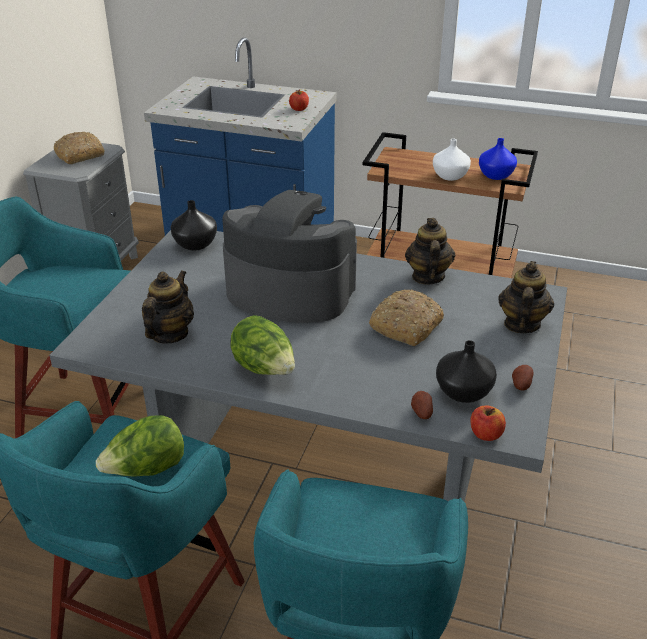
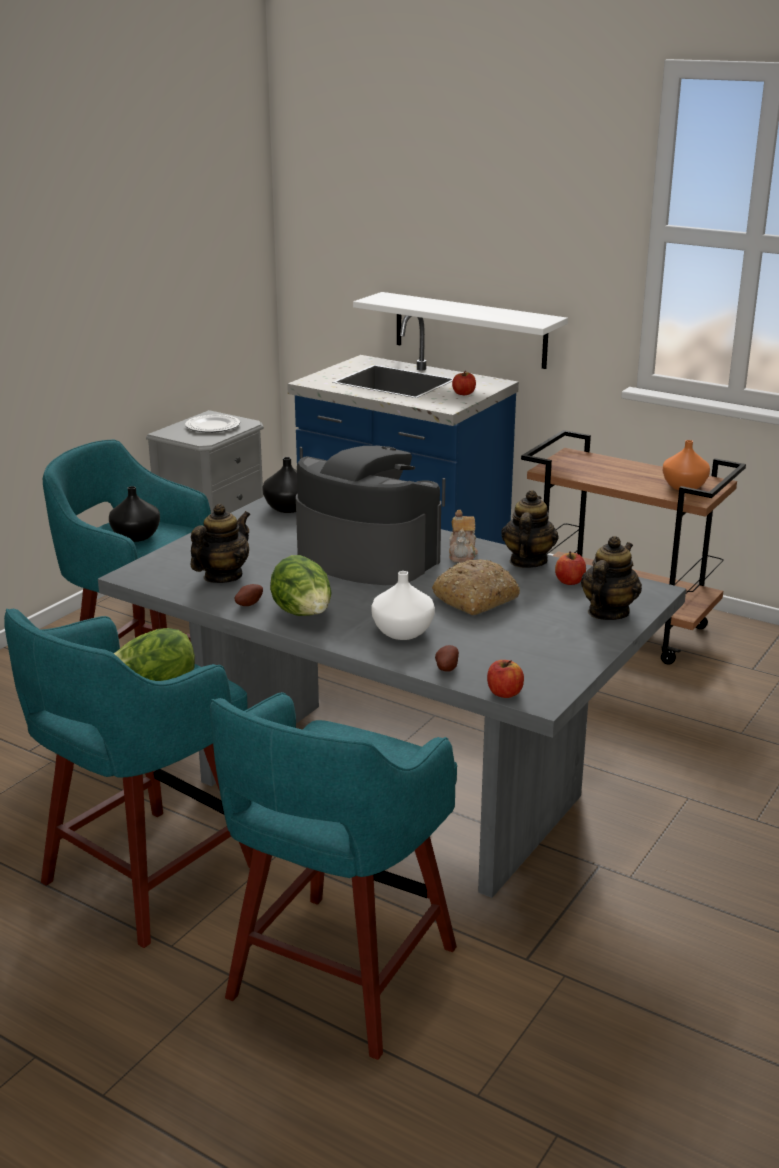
camera: 15 degrees right, 10 degrees down
bread [54,132,105,164] -> plate [185,415,240,433]
white vase [433,139,471,181] -> white vase moved to [371,571,435,640]
black vase [436,340,497,403] -> black vase moved to [109,486,160,542]
blue vase [479,138,517,180] -> orange vase [663,440,710,490]
potato [512,365,533,390] -> potato moved to [235,584,263,606]
none -> white shelf [353,292,568,369]
none -> teapot [449,510,478,563]
none -> apple [555,551,586,585]

